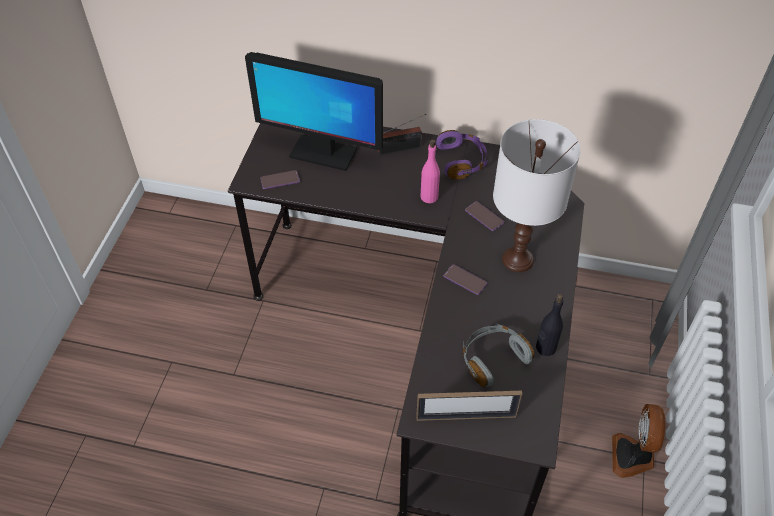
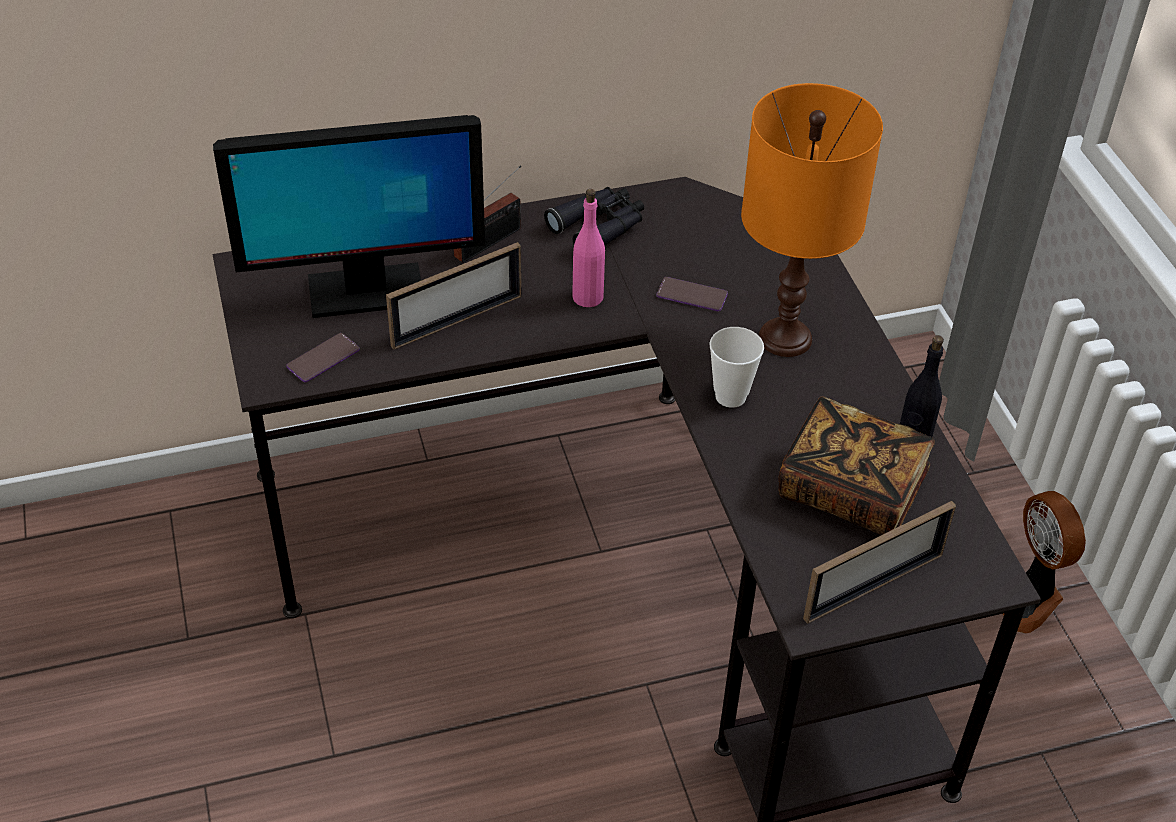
camera: 30 degrees left, 5 degrees down
purple headphones [436,130,488,180] -> black binoculars [544,187,644,245]
phone [444,264,487,295] -> cup [709,327,764,408]
grey headphones [463,324,534,387] -> book [778,396,935,535]
white table lamp [493,119,581,272] -> orange table lamp [741,83,883,357]
none -> picture frame [386,242,521,350]

